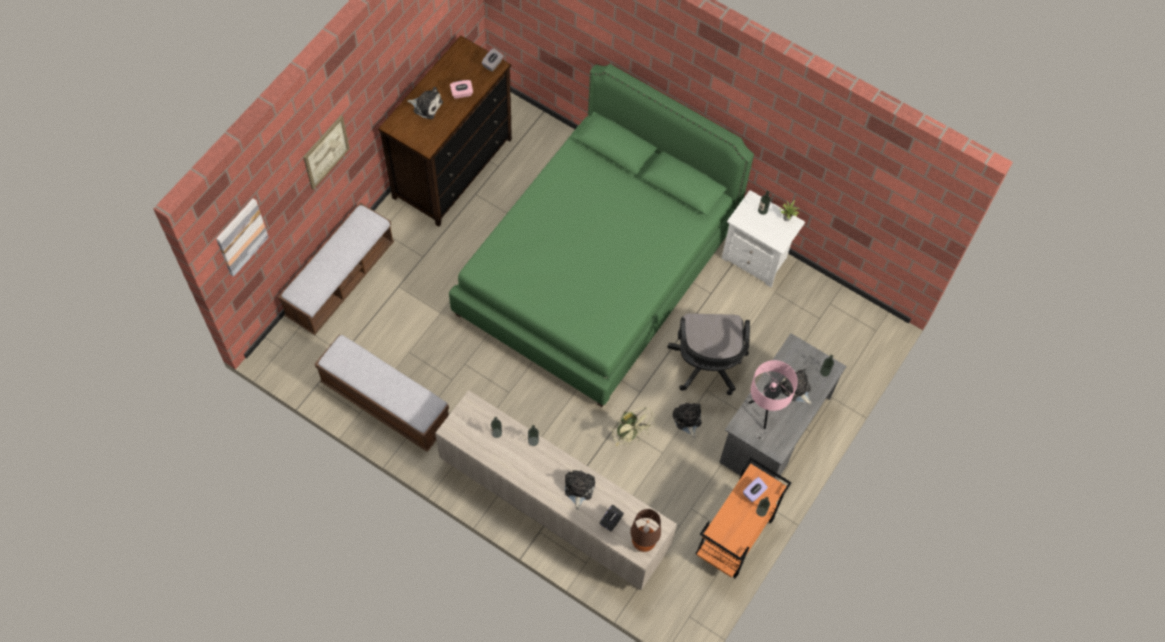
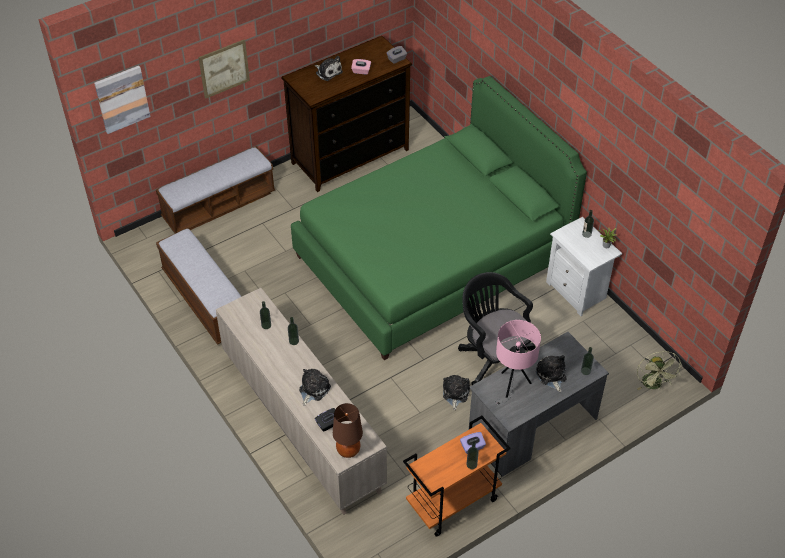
camera: 25 degrees right, 15 degrees down
green fan [612,407,655,446] -> green fan moved to [637,351,682,390]
black office chair [667,313,750,395] -> black office chair turned 120 degrees clockwise [458,272,535,385]

